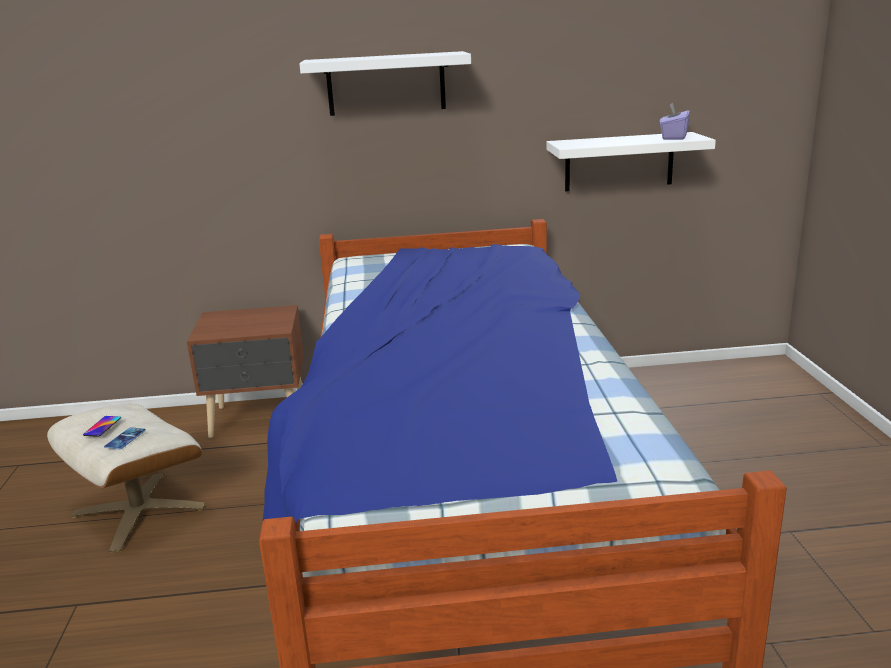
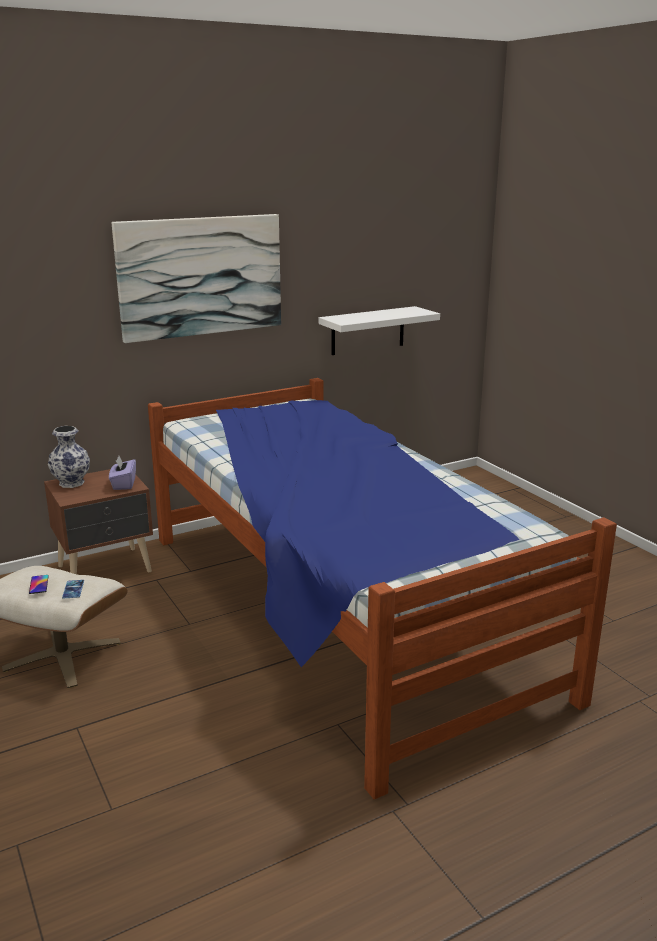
camera: 25 degrees left, 0 degrees up
white shelf [299,51,471,116] -> picture [111,214,281,343]
purple tissue box [660,102,690,140] -> purple tissue box moved to [109,456,136,490]
none -> vase [48,426,90,488]

